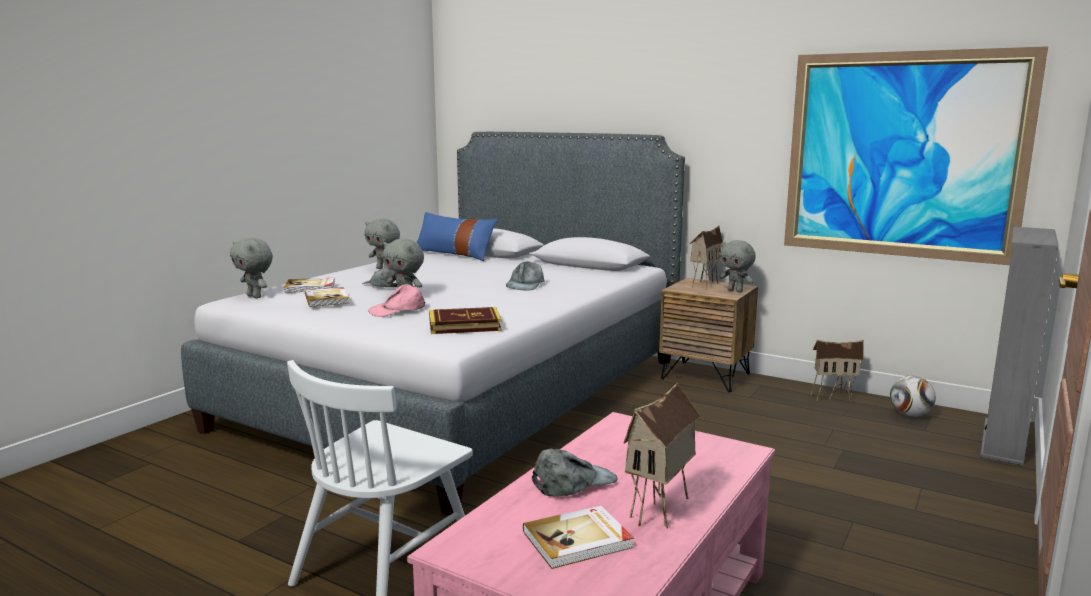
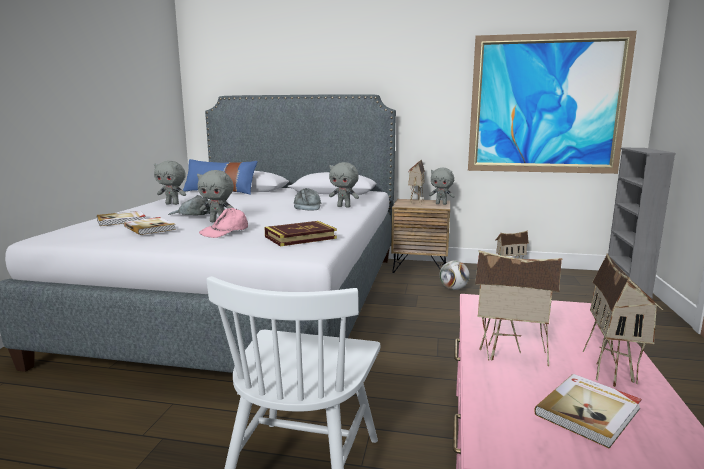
camera: 20 degrees left, 0 degrees up
grey plush toy [230,238,273,298] -> grey plush toy moved to [329,162,359,208]
grey cap [532,449,618,497] -> toy house [475,250,562,366]
football [890,376,936,417] -> football moved to [440,260,470,290]

